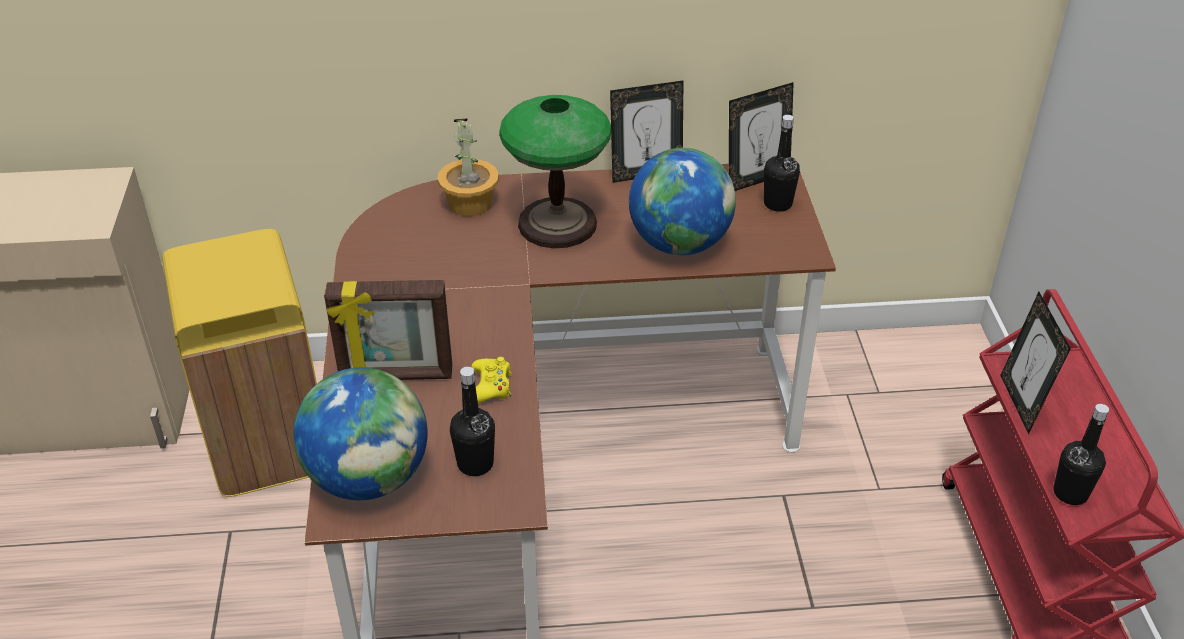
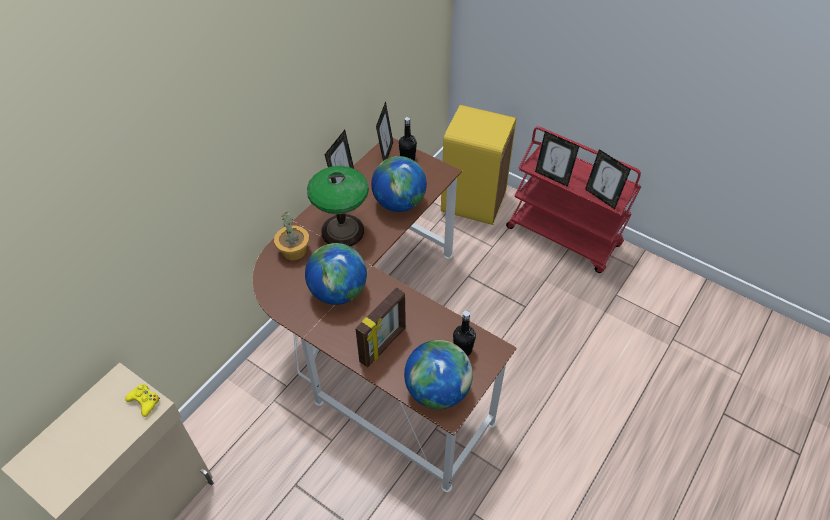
camera: 50 degrees left, 10 degrees up
yellow trash can [162,229,317,497] -> yellow trash can moved to [441,105,516,225]
yellow game controller [471,357,512,403] -> yellow game controller moved to [125,384,160,417]
black bottle [1053,404,1109,505] -> picture frame [585,149,631,209]
none -> globe [305,243,367,305]

